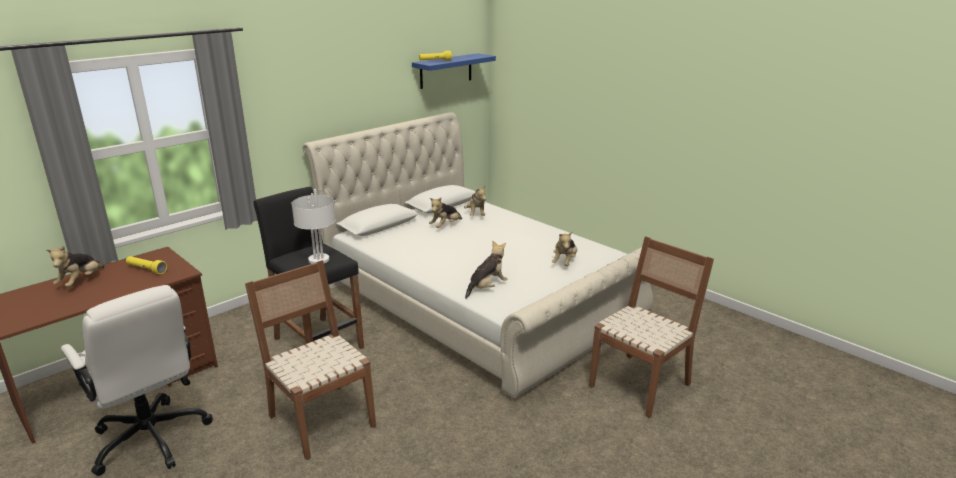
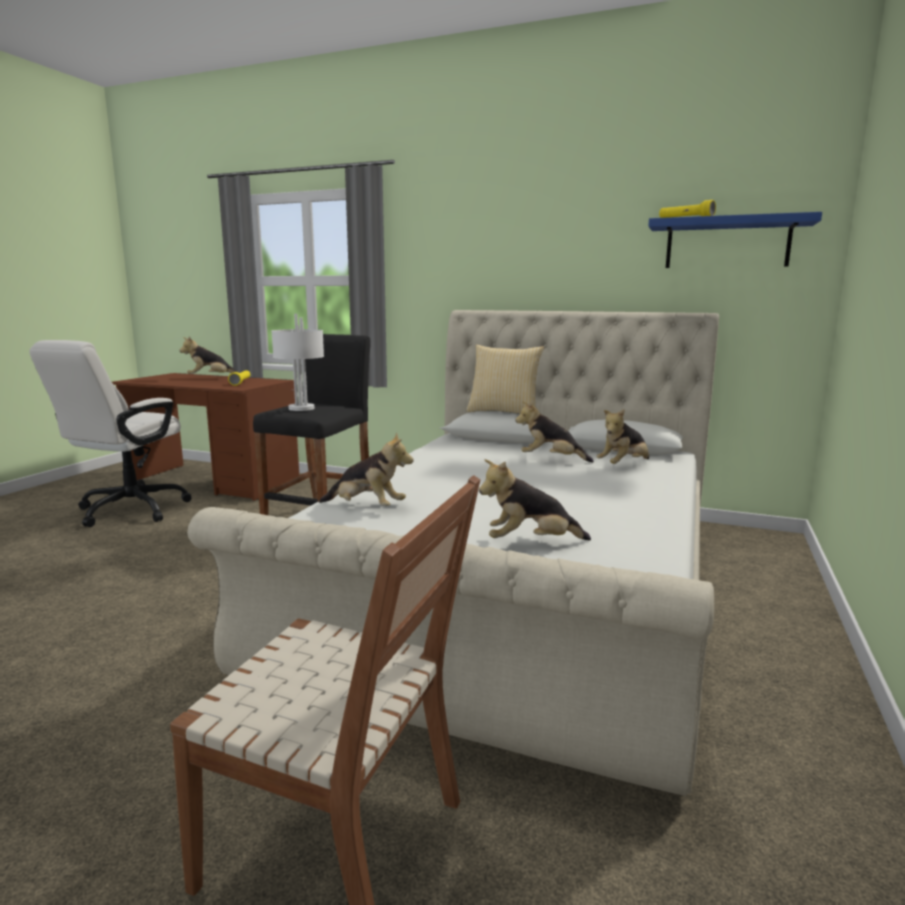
camera: 65 degrees right, 10 degrees down
chair [245,260,376,460] -> none
none -> pillow [466,345,544,414]

